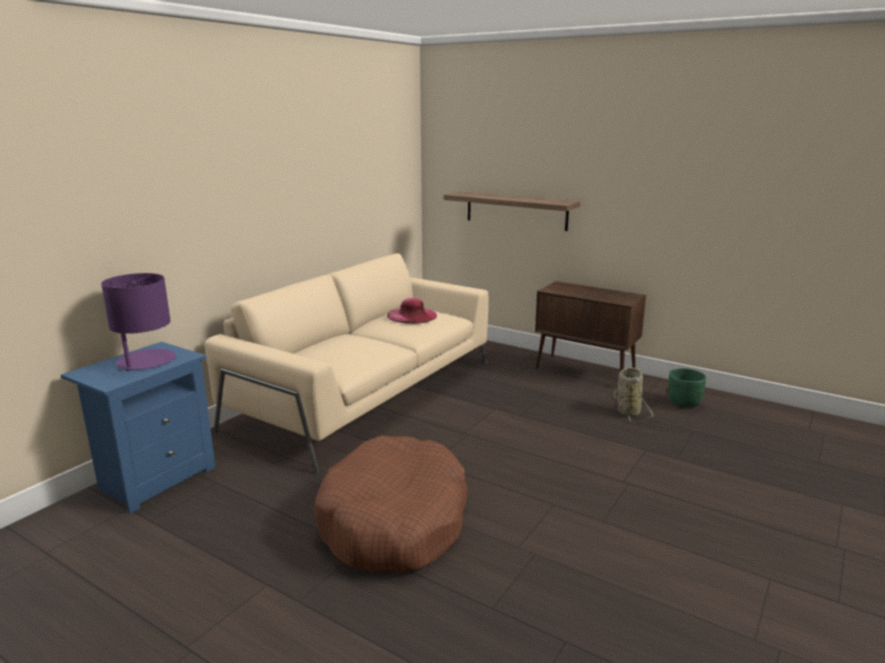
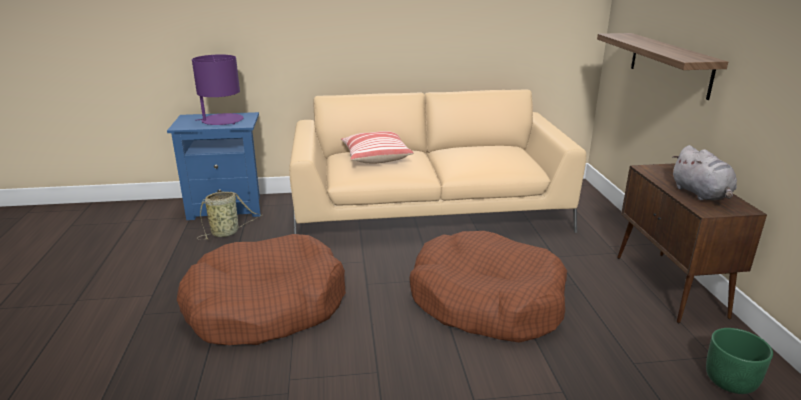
camera: 50 degrees right, 5 degrees up
pink hat [387,298,437,324] -> none
basket [614,367,654,423] -> basket moved to [197,192,262,240]
none -> pillow [341,131,414,164]
none -> brown dog bed [409,231,567,343]
none -> grey plush toy [672,145,737,200]

